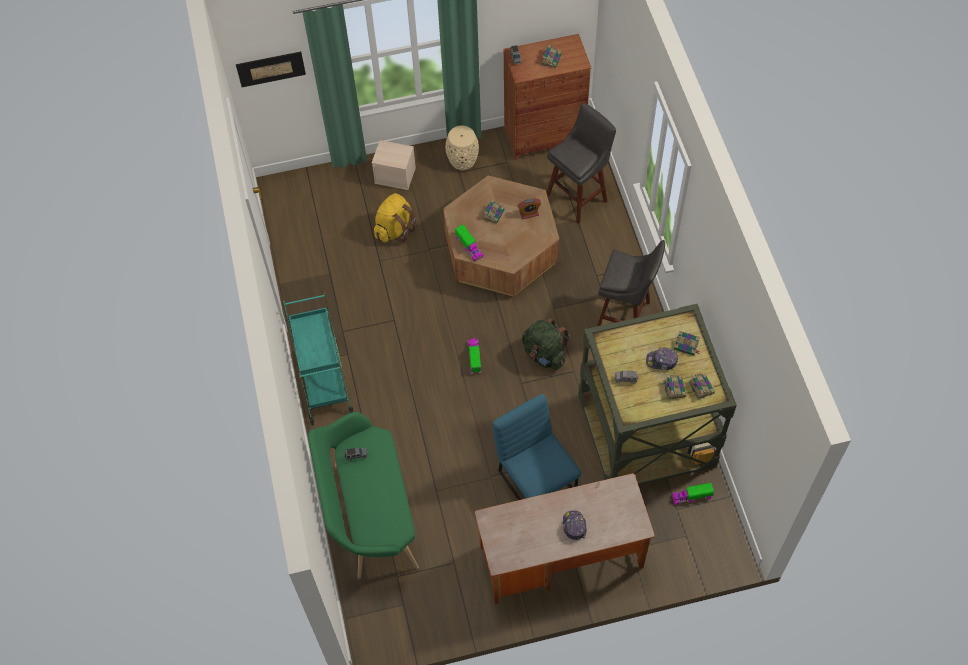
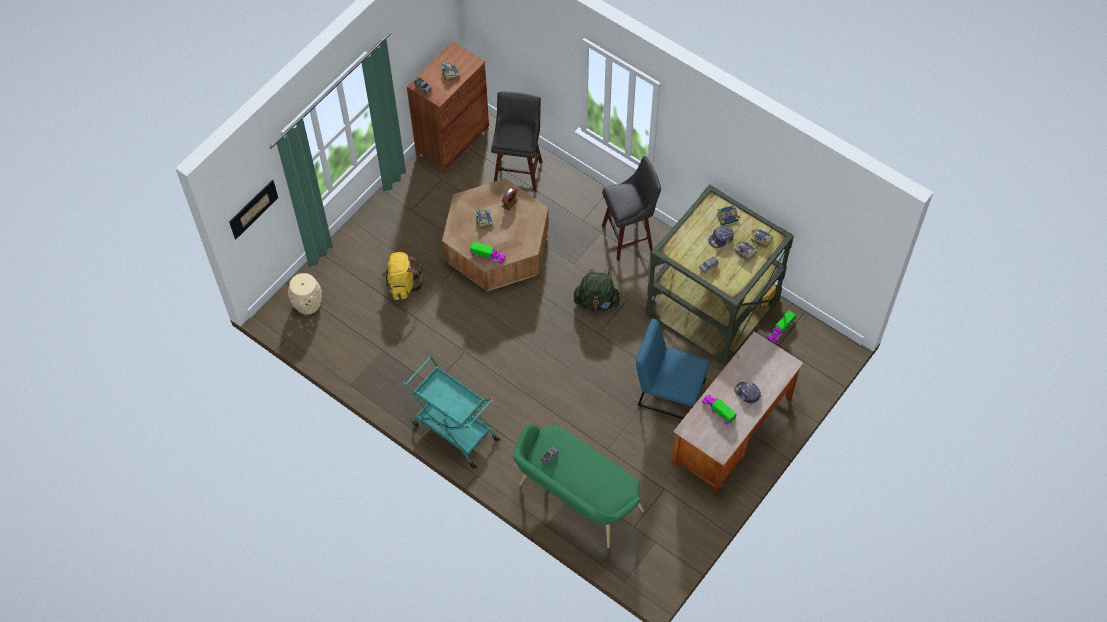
camera: 40 degrees left, 0 degrees up
beige storage box [372,140,416,190] -> none
beige stool [445,125,479,170] -> beige stool moved to [288,273,322,315]
toy truck [468,338,482,374] -> toy truck moved to [702,394,736,425]

